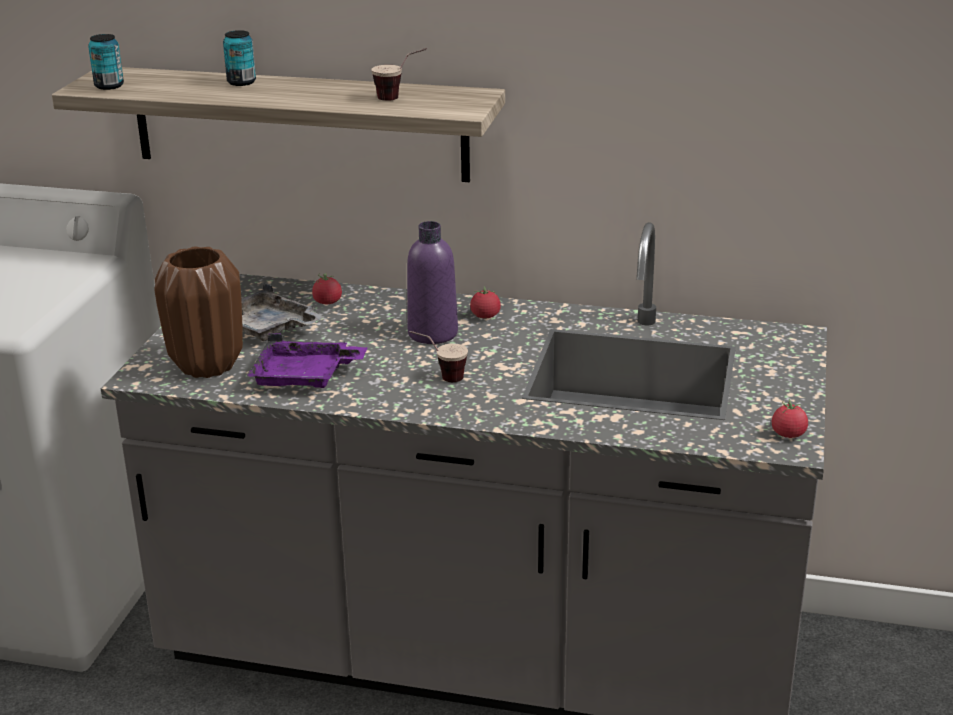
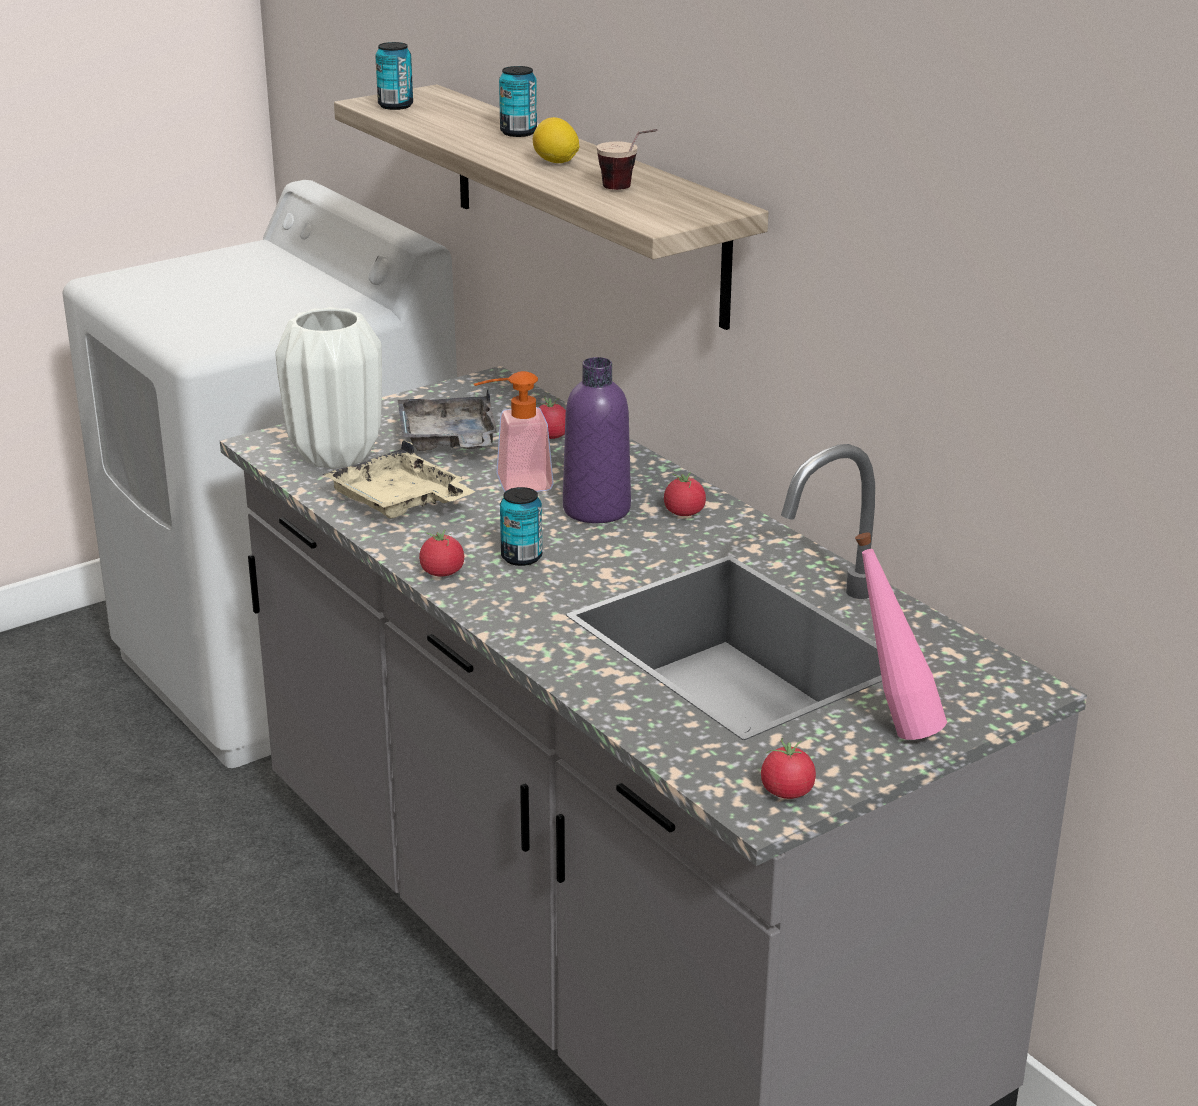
camera: 40 degrees right, 0 degrees up
brown vase [154,246,243,378] -> white vase [276,307,382,469]
purple tray [247,333,368,388] -> beige tray [322,440,476,519]
cup [410,331,468,382] -> can [500,487,542,566]
none -> tomato [419,529,464,577]
none -> soap dispenser [474,371,554,492]
none -> lemon [533,117,580,163]
none -> pink bottle [855,532,947,740]

